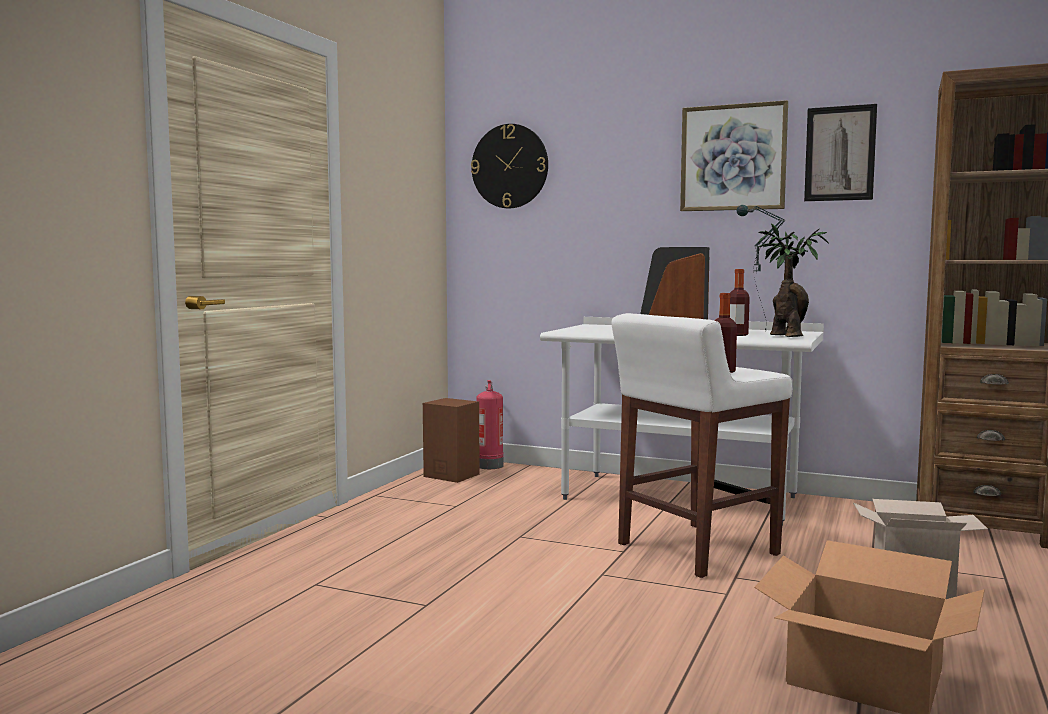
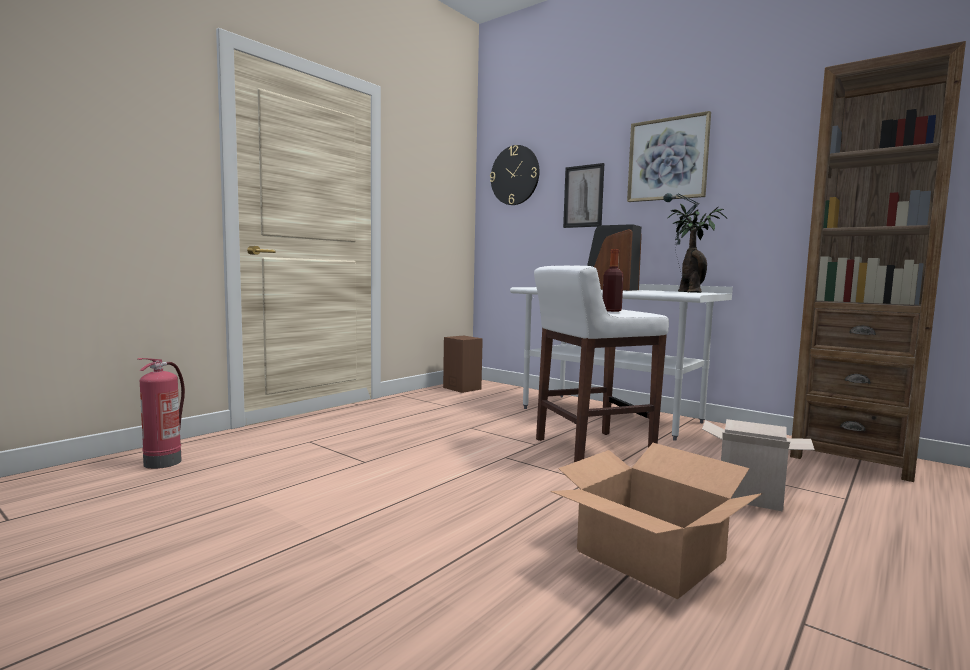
camera: 15 degrees right, 0 degrees up
fire extinguisher [476,380,504,469] -> fire extinguisher moved to [137,358,185,469]
bottle [730,269,750,336] -> none
picture [804,104,877,201] -> picture moved to [563,163,604,228]

